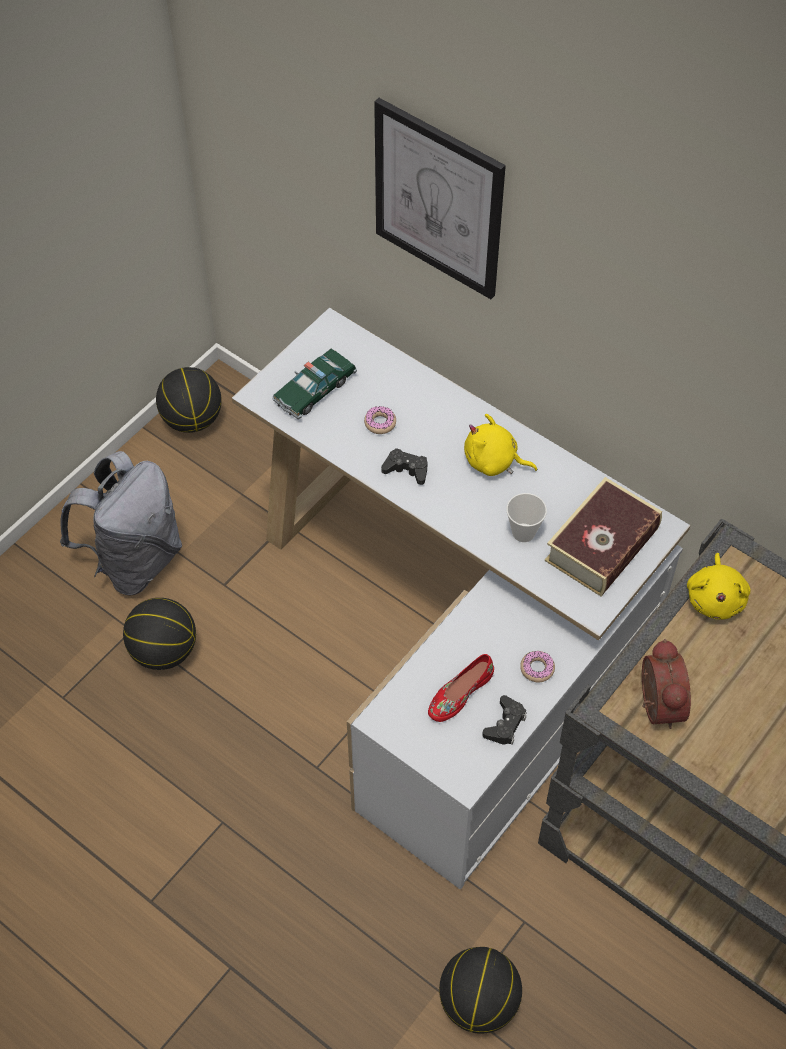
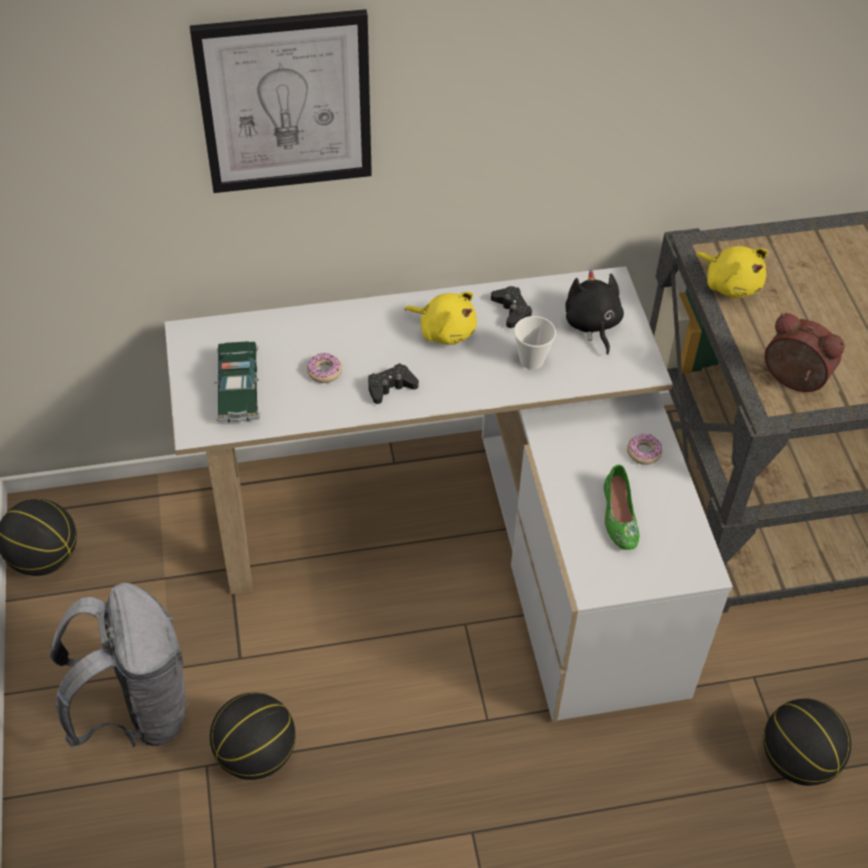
camera: 50 degrees left, 5 degrees down
red shoe [428,654,494,722] -> green shoe [604,465,639,550]
yellow plush toy [464,414,537,476] -> yellow plush toy turned 120 degrees counterclockwise [405,292,477,345]
black game controller [482,695,526,744] -> black game controller moved to [491,286,532,328]
book [545,477,662,597] -> black plush toy [566,270,624,355]

